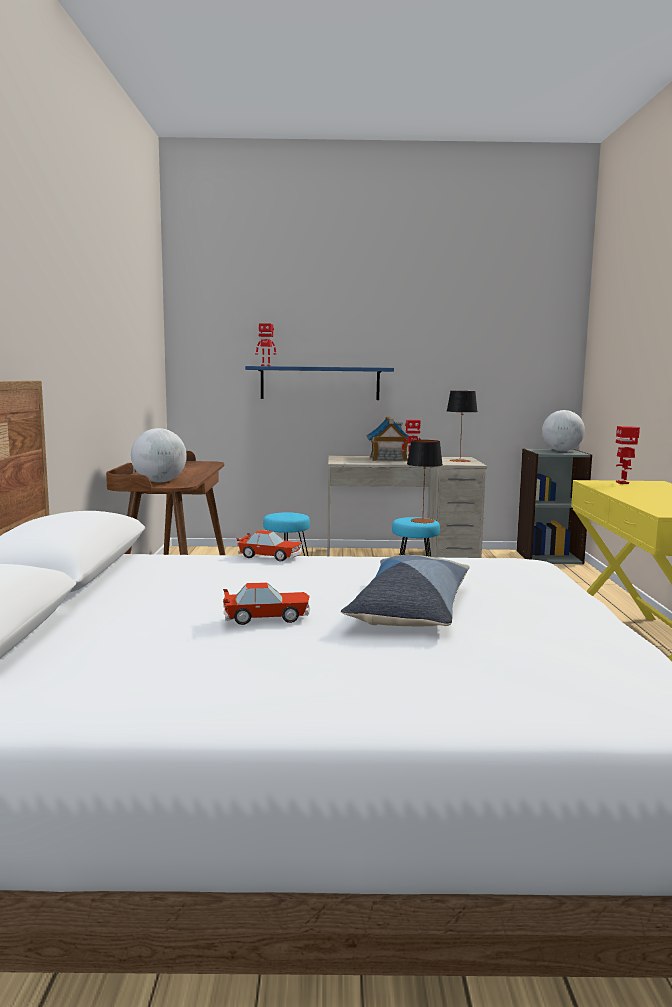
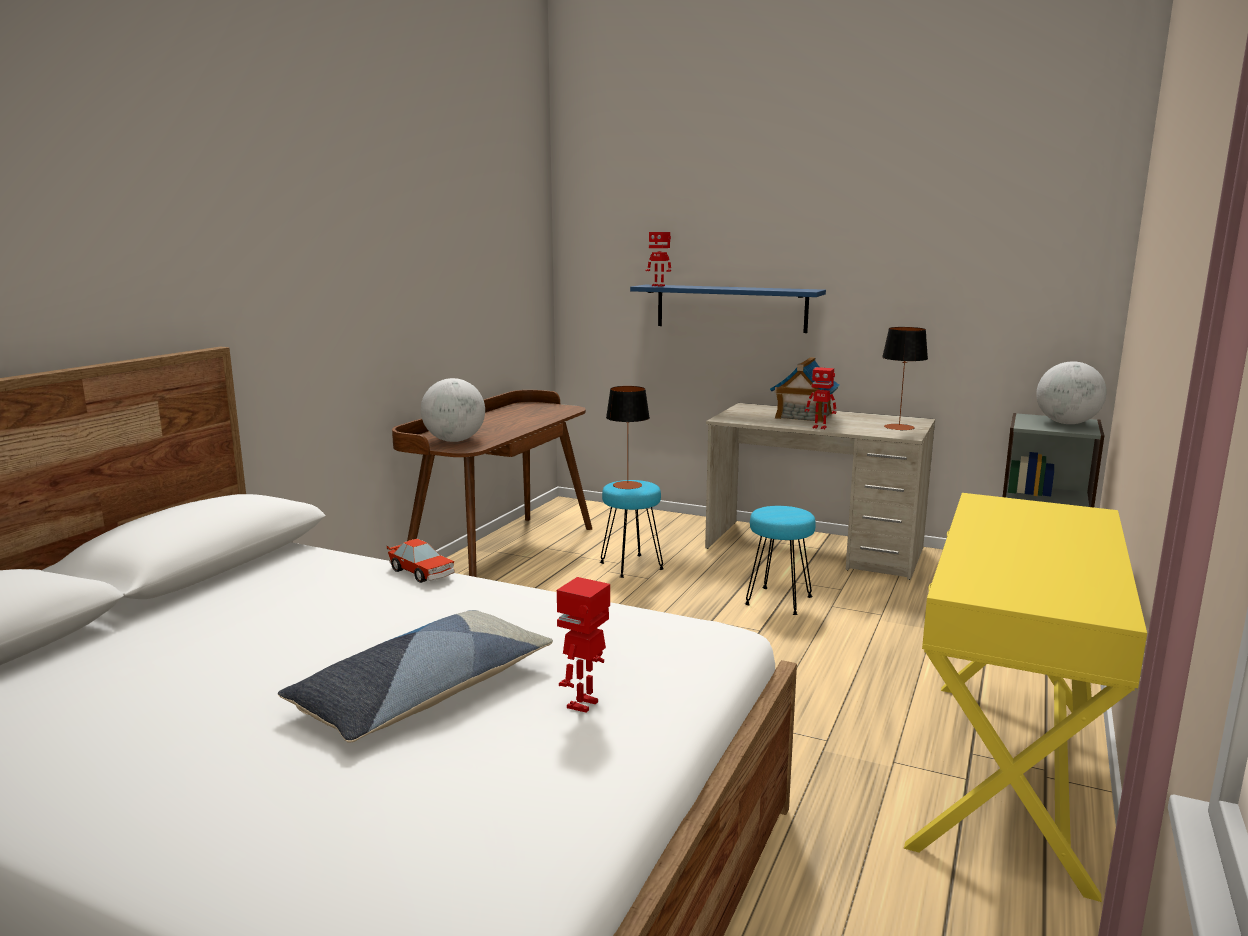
camera: 25 degrees right, 5 degrees up
toy car [223,582,310,625] -> none
table lamp [407,440,443,523] -> table lamp moved to [606,386,650,489]
toy robot [616,426,640,484] -> toy robot moved to [557,577,610,713]

